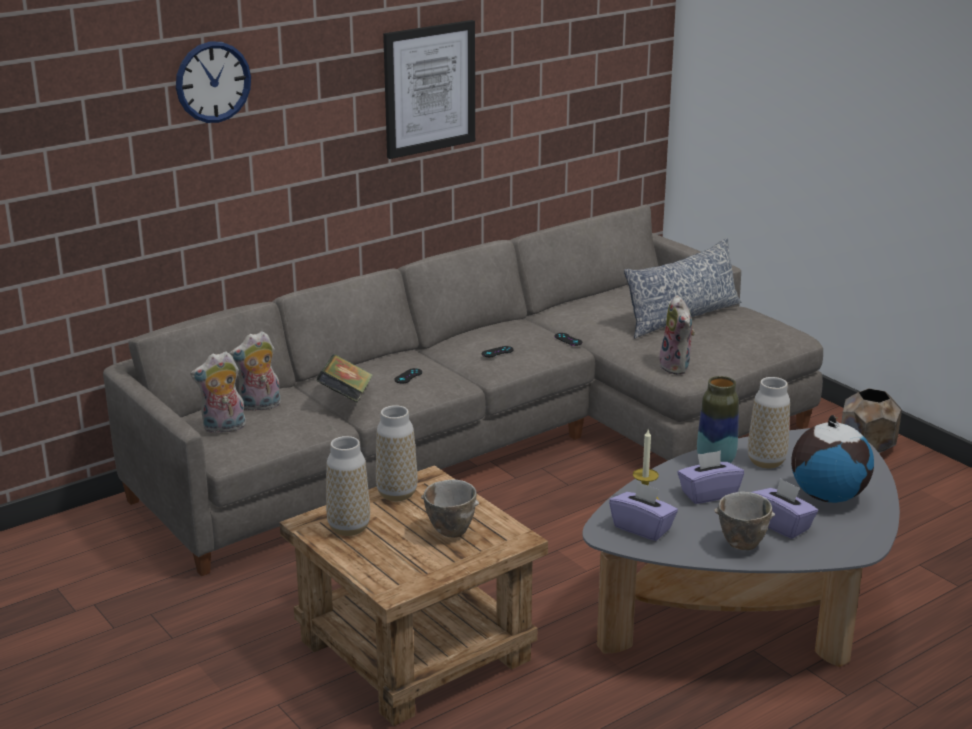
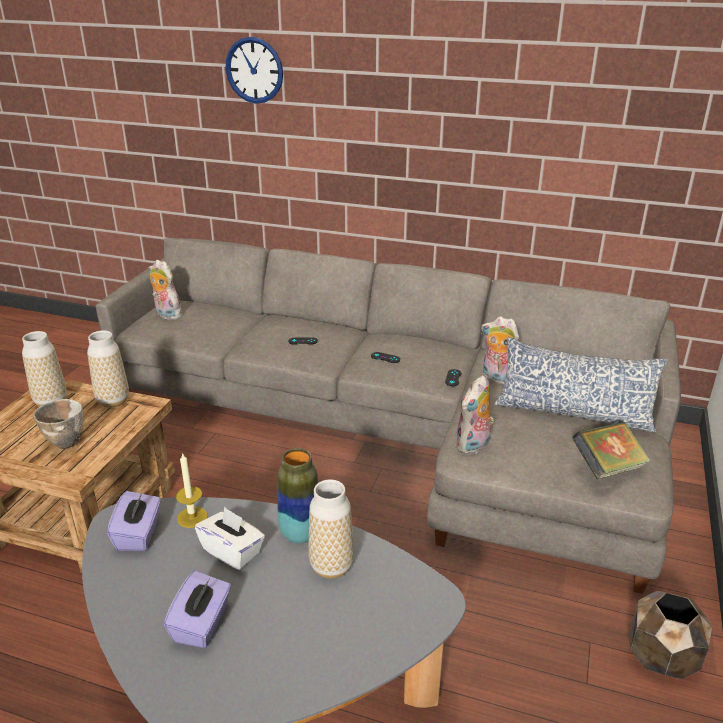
camera: 55 degrees right, 5 degrees up
plush toy [229,331,281,411] -> plush toy moved to [481,316,519,385]
book [316,354,373,403] -> book moved to [572,422,651,479]
picture [383,20,475,159] -> none
purple tissue box [677,450,744,504] -> white tissue box [195,506,265,570]
bowl [714,492,775,550] -> none
globe [791,415,874,503] -> none

